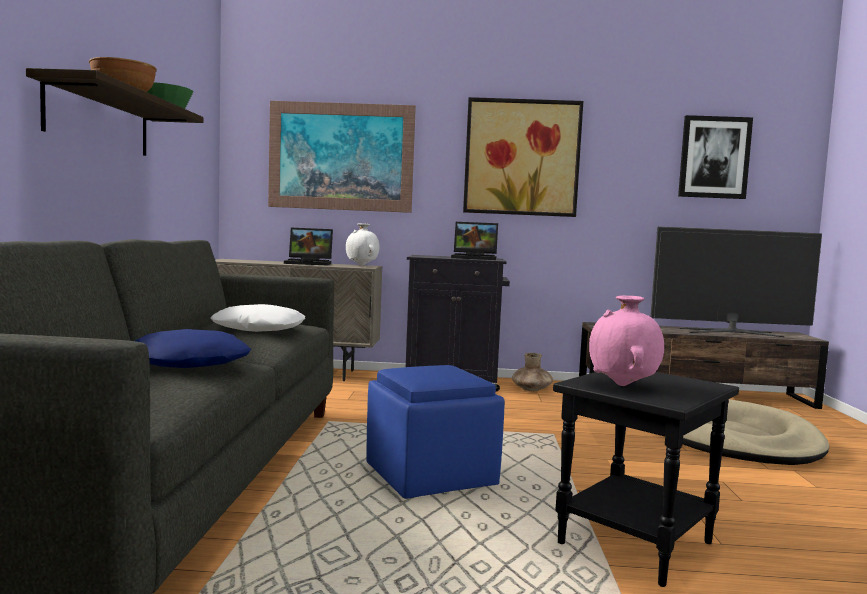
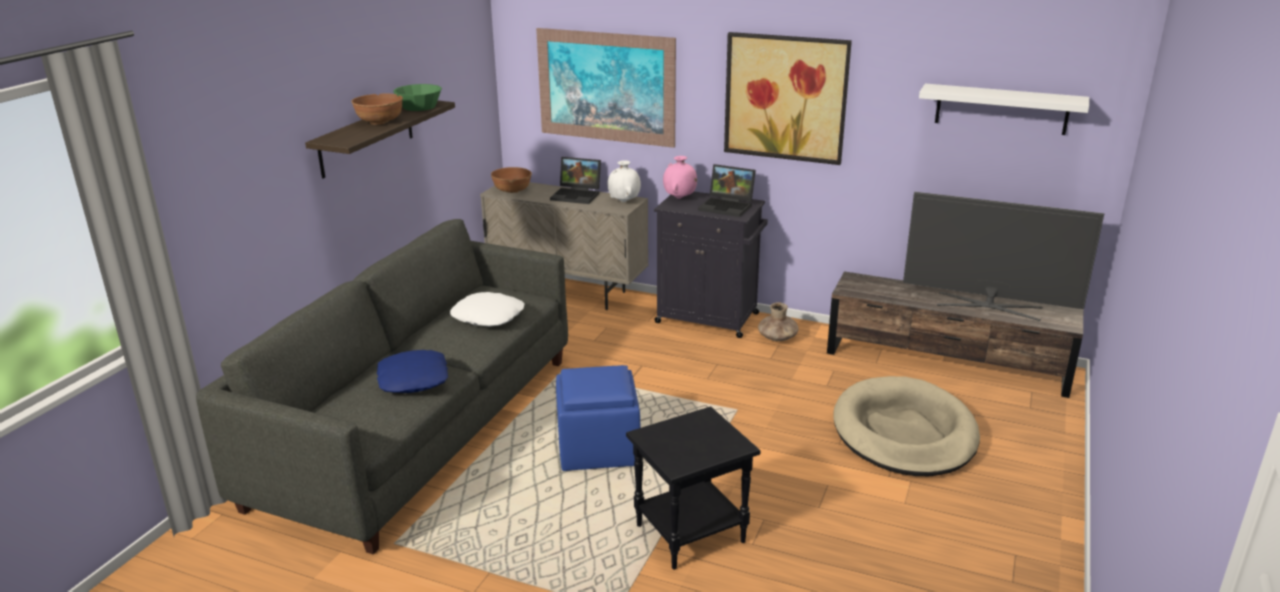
camera: 20 degrees right, 20 degrees up
pink vase [589,296,664,386] -> pink vase moved to [663,156,697,199]
picture [678,115,753,199] -> white shelf [919,84,1089,135]
none -> brown bowl [491,167,532,193]

